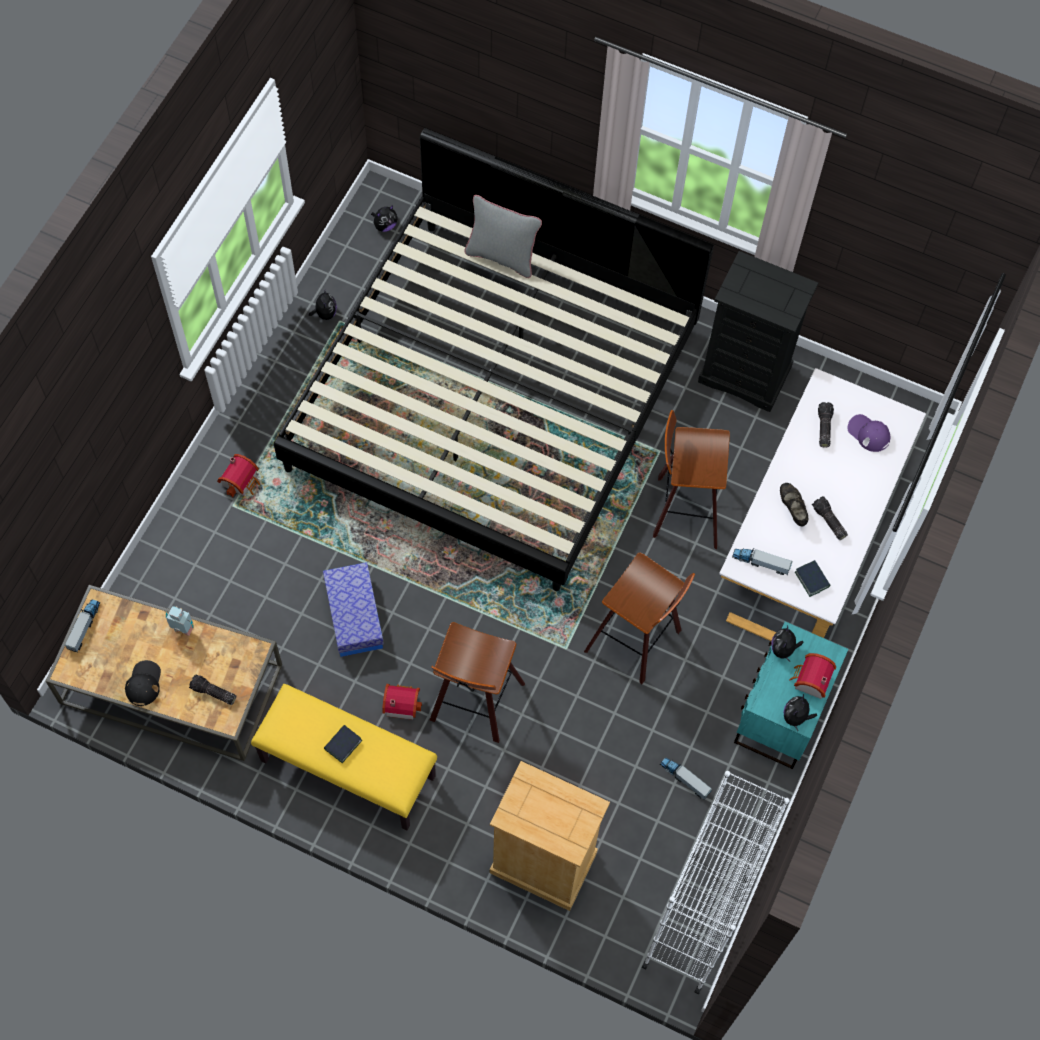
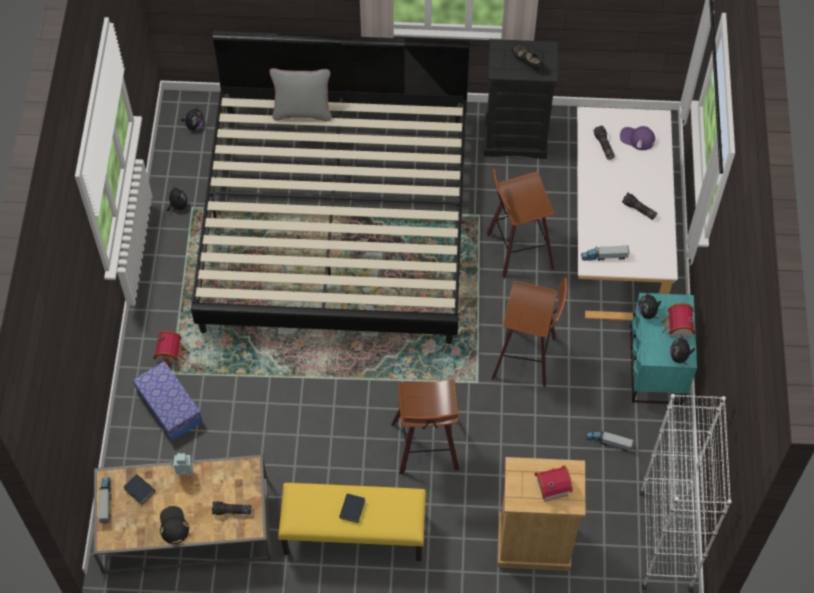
camera: 20 degrees left, 5 degrees down
storage box [323,562,384,657] -> storage box moved to [133,361,202,441]
toy house [382,684,422,720] -> toy house moved to [535,465,572,502]
black shoe [780,483,808,526] -> black shoe moved to [512,44,543,71]
book [795,560,830,597] -> book moved to [124,474,155,505]

